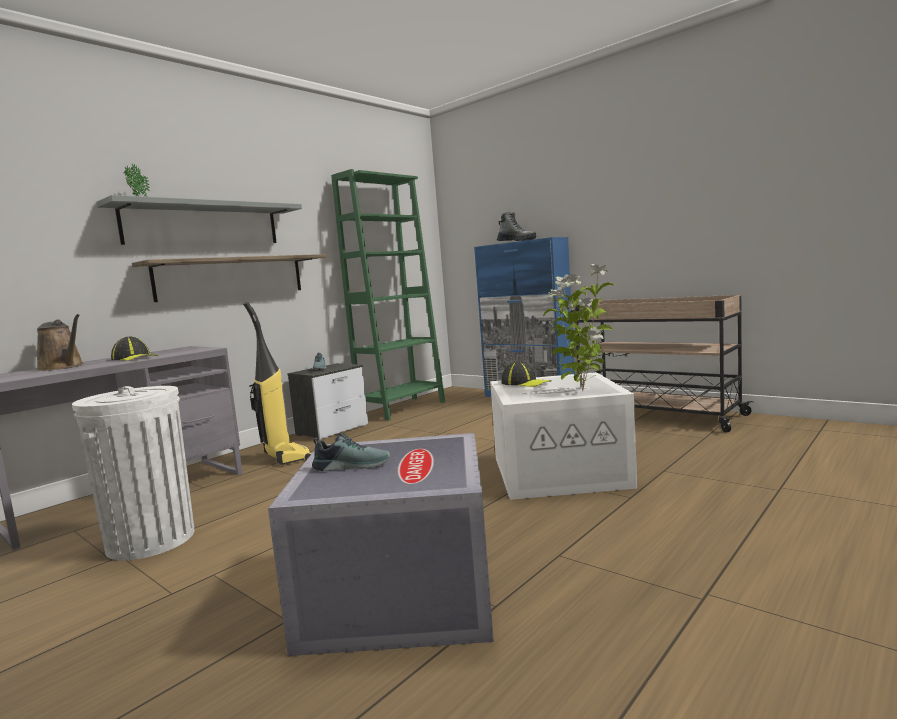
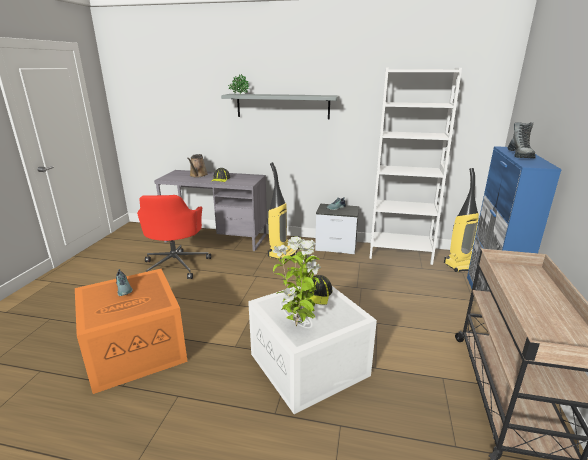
camera: 60 degrees right, 15 degrees up
white trash can [72,386,194,561] -> red office chair [137,195,211,279]
shelf [132,254,326,302] -> none
grey storage box [268,433,494,656] -> orange storage box [75,269,188,394]
green bookcase [331,169,445,421] -> white bookcase [369,68,462,265]
none -> vacuum cleaner [444,168,479,272]

